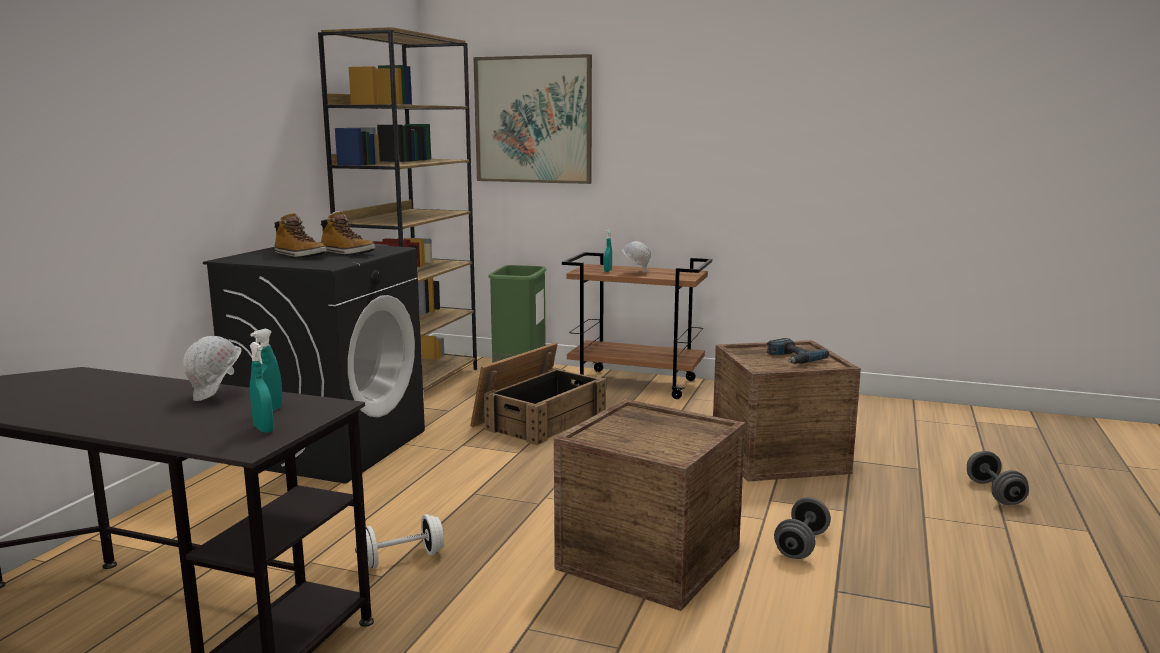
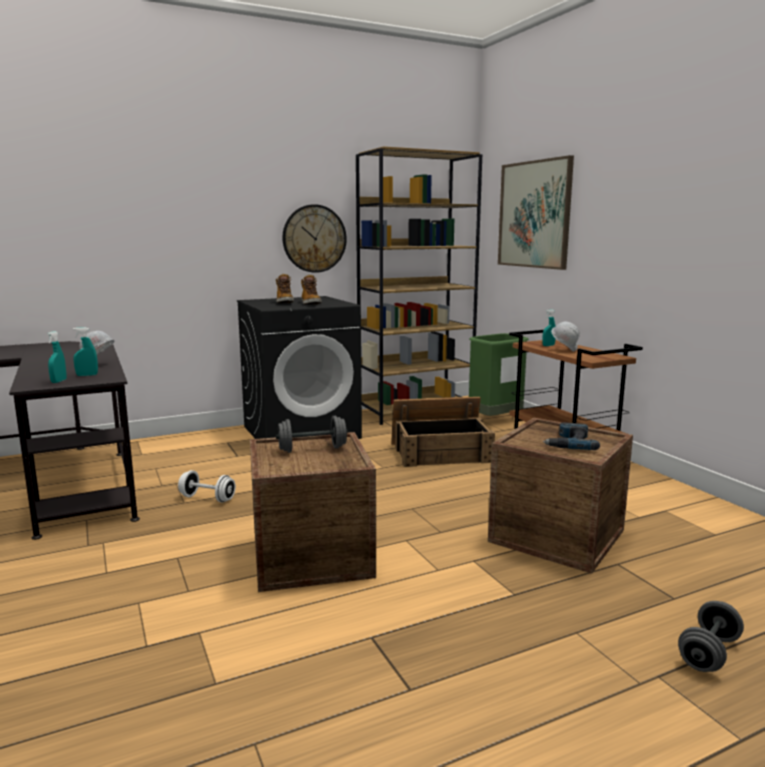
camera: 45 degrees right, 0 degrees up
grey dumbbell [774,497,831,559] -> grey dumbbell moved to [276,416,348,453]
none -> wall clock [282,204,347,273]

